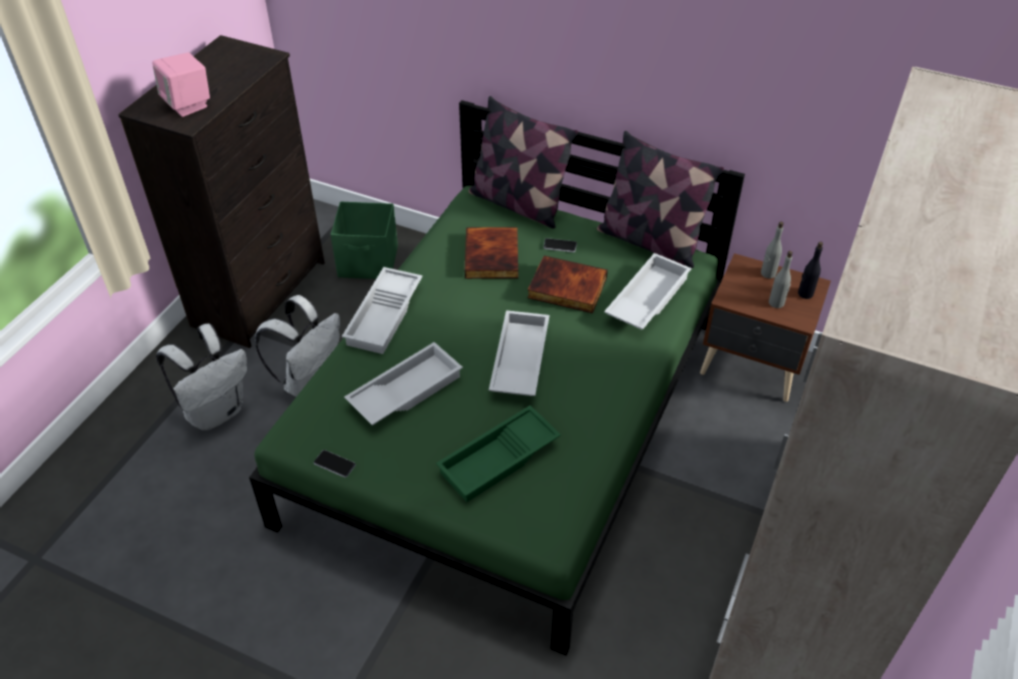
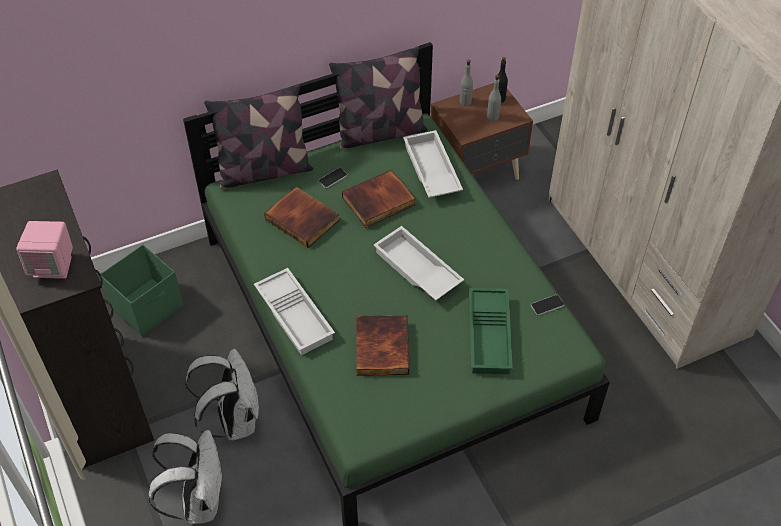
camera: 50 degrees left, 5 degrees up
phone [314,450,356,478] -> phone moved to [531,295,564,315]
white tray [344,342,463,425] -> book [356,315,410,376]

